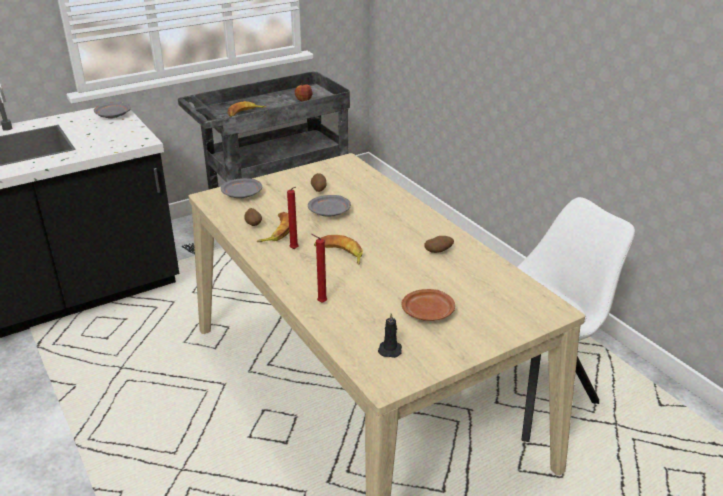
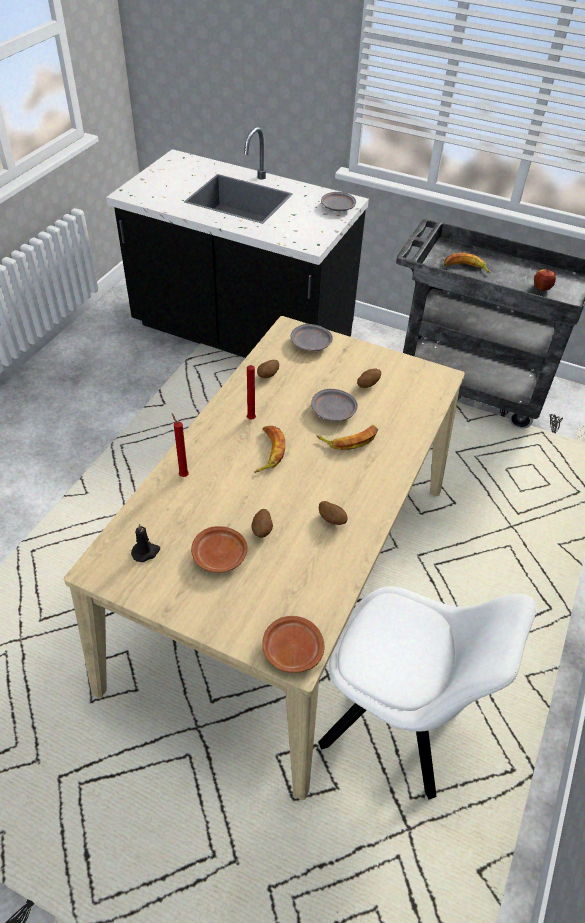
camera: 55 degrees right, 15 degrees up
banana [256,212,289,242] -> banana moved to [317,425,378,450]
none -> potato [251,509,273,538]
none -> brown plate [262,616,325,673]

